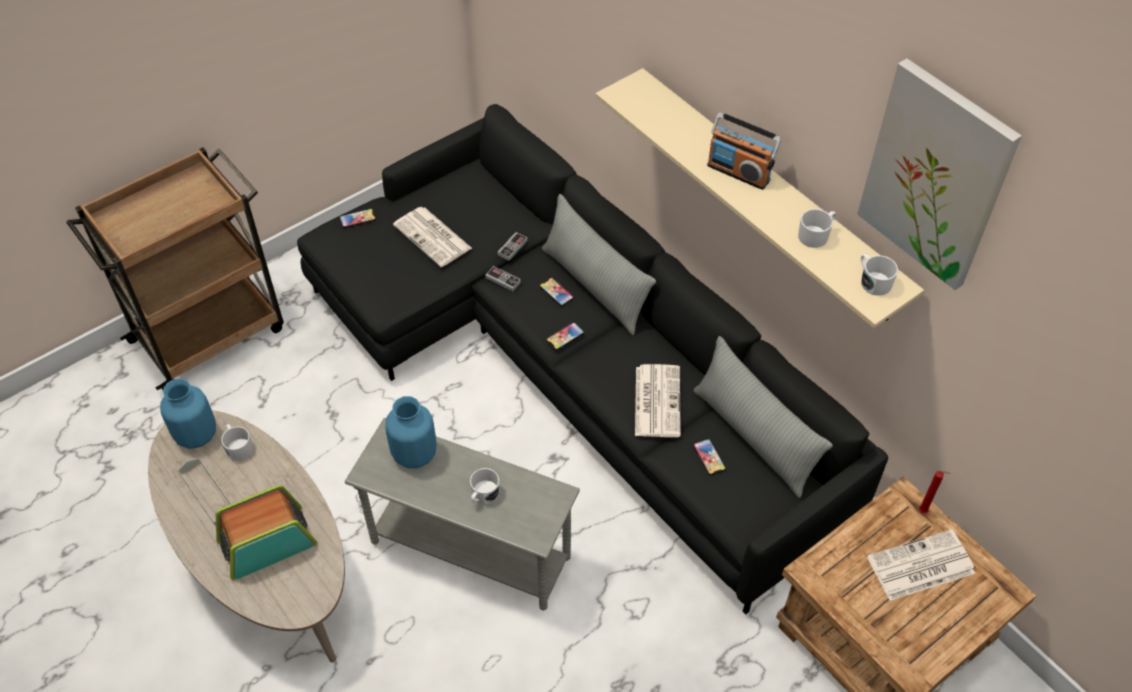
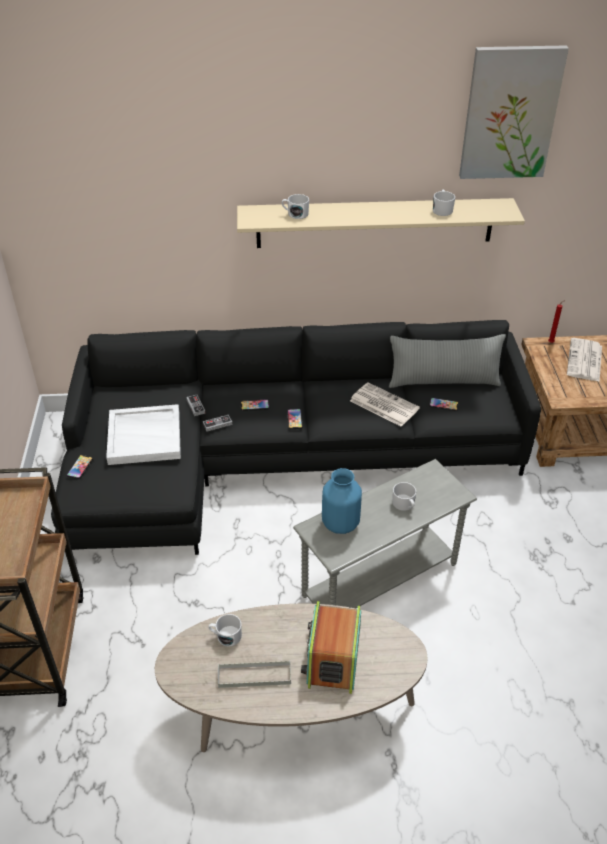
camera: 55 degrees left, 10 degrees down
blue vase [160,378,216,449] -> none
newspaper [393,207,472,267] -> white tray [106,404,181,465]
grey pillow [542,194,656,335] -> none
radio [707,112,782,190] -> none
white mug [861,254,898,296] -> white mug moved to [282,194,309,219]

